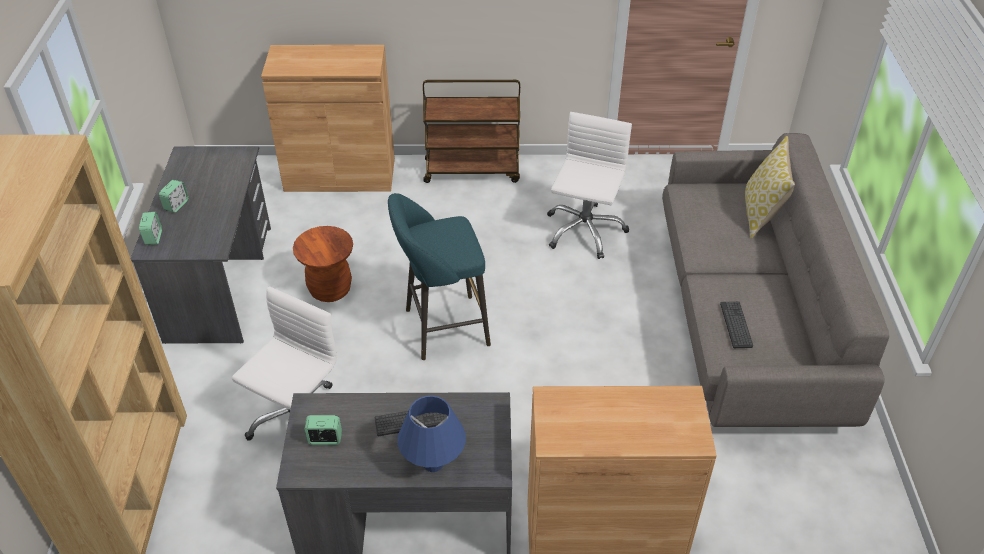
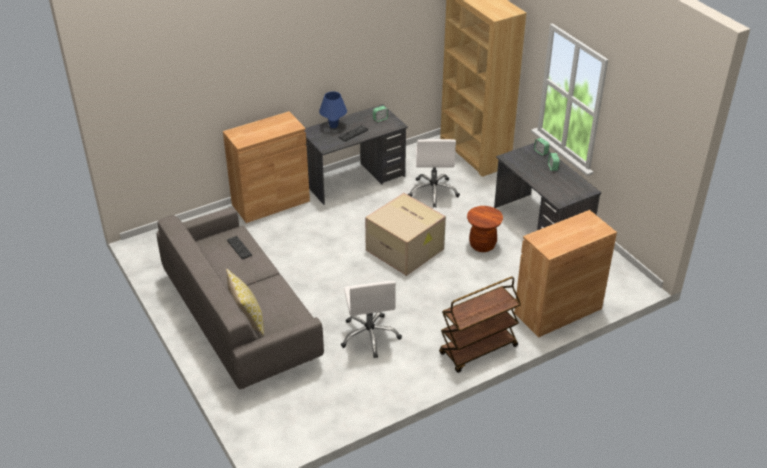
camera: 150 degrees right, 5 degrees down
turquoise stool [388,193,491,360] -> cardboard box [365,193,446,276]

